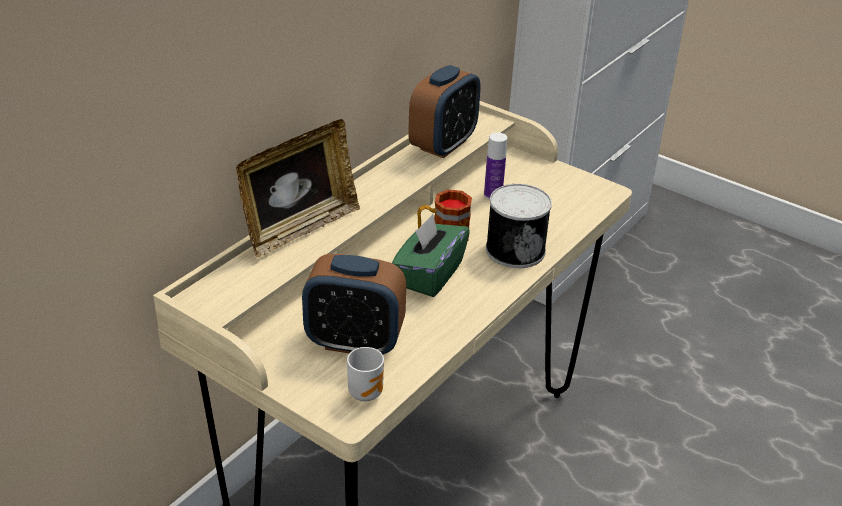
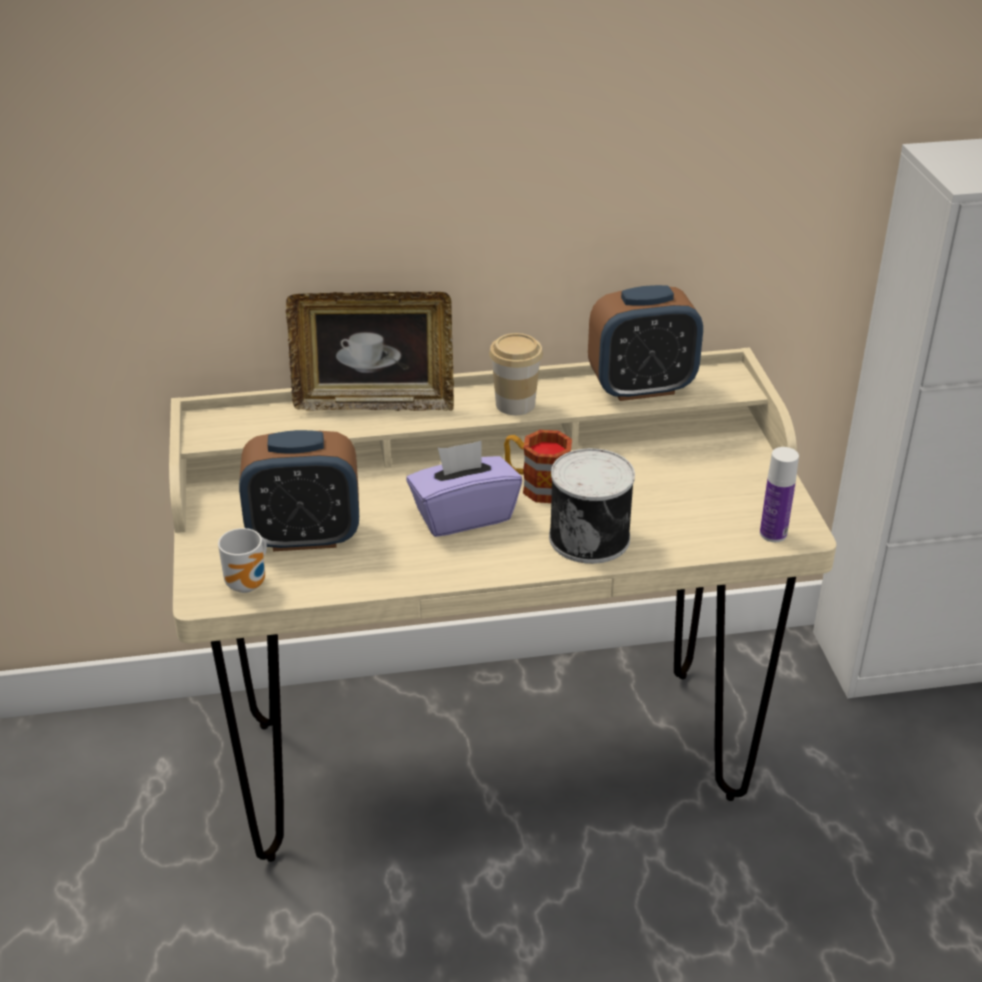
camera: 45 degrees right, 0 degrees up
alarm clock [302,254,406,354] -> alarm clock turned 60 degrees counterclockwise [239,430,359,551]
green tissue box [392,214,470,297] -> purple tissue box [406,441,522,537]
bottle [484,132,507,200] -> bottle moved to [760,447,799,542]
none -> cup [489,333,543,415]

